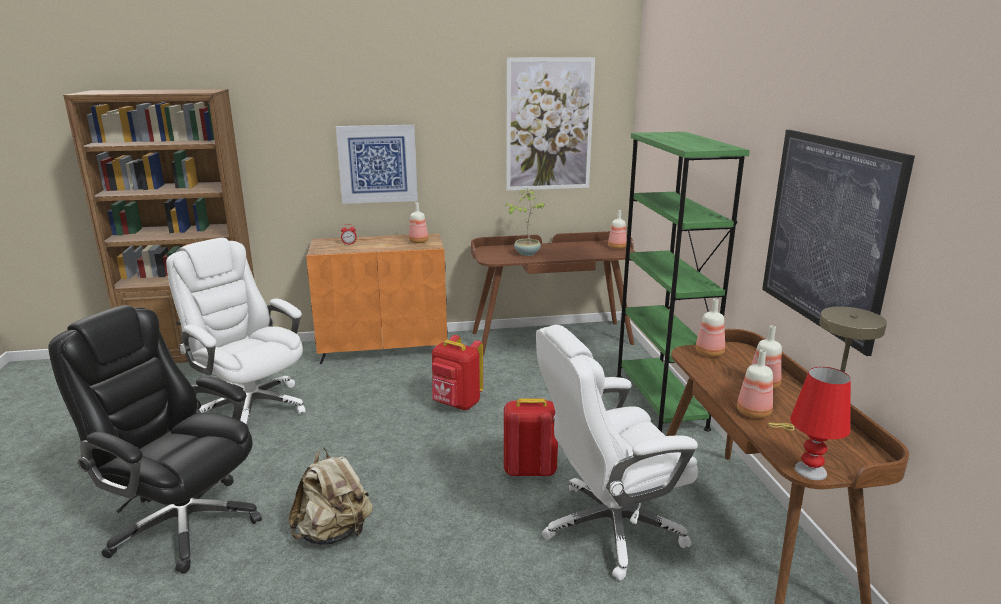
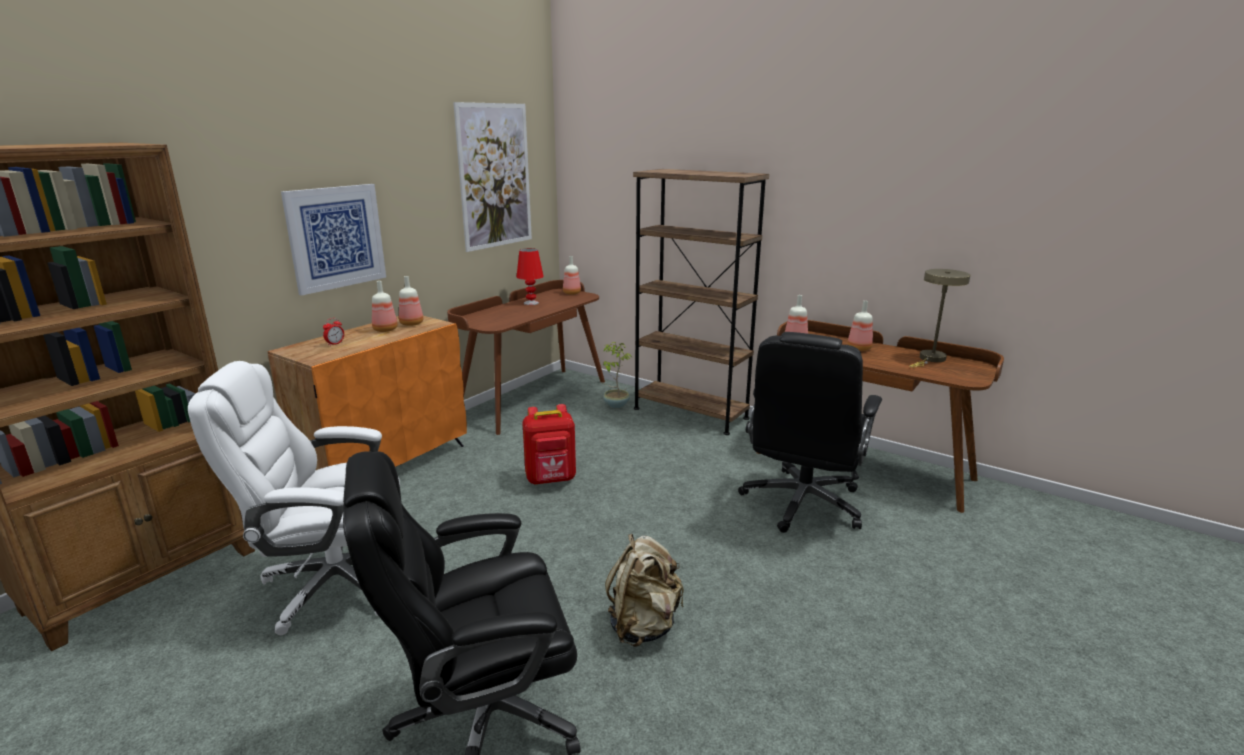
camera: 45 degrees left, 0 degrees up
red backpack [504,398,558,477] -> none
potted plant [505,188,544,256] -> potted plant moved to [603,342,632,408]
white office chair [536,325,698,581] -> black office chair [738,332,882,533]
green bookcase [616,132,750,433] -> brown bookcase [633,169,769,435]
bottle [737,350,773,418] -> bottle moved to [372,281,398,332]
picture [762,130,915,356] -> none
red table lamp [790,367,851,480] -> red table lamp moved to [516,248,544,305]

